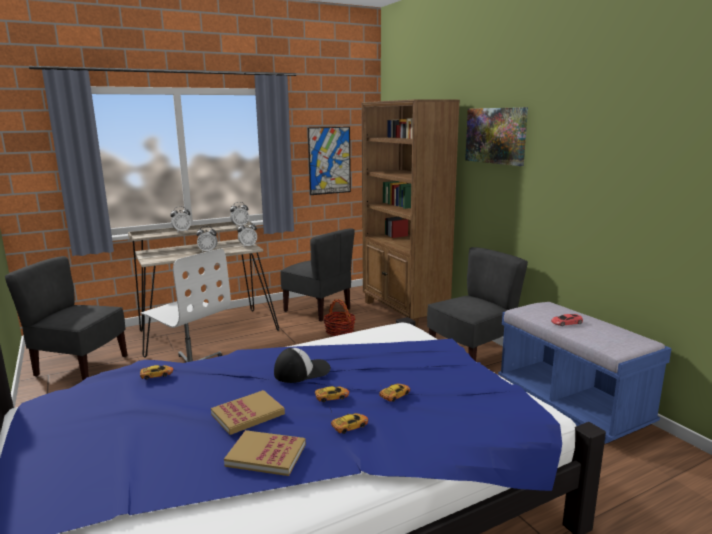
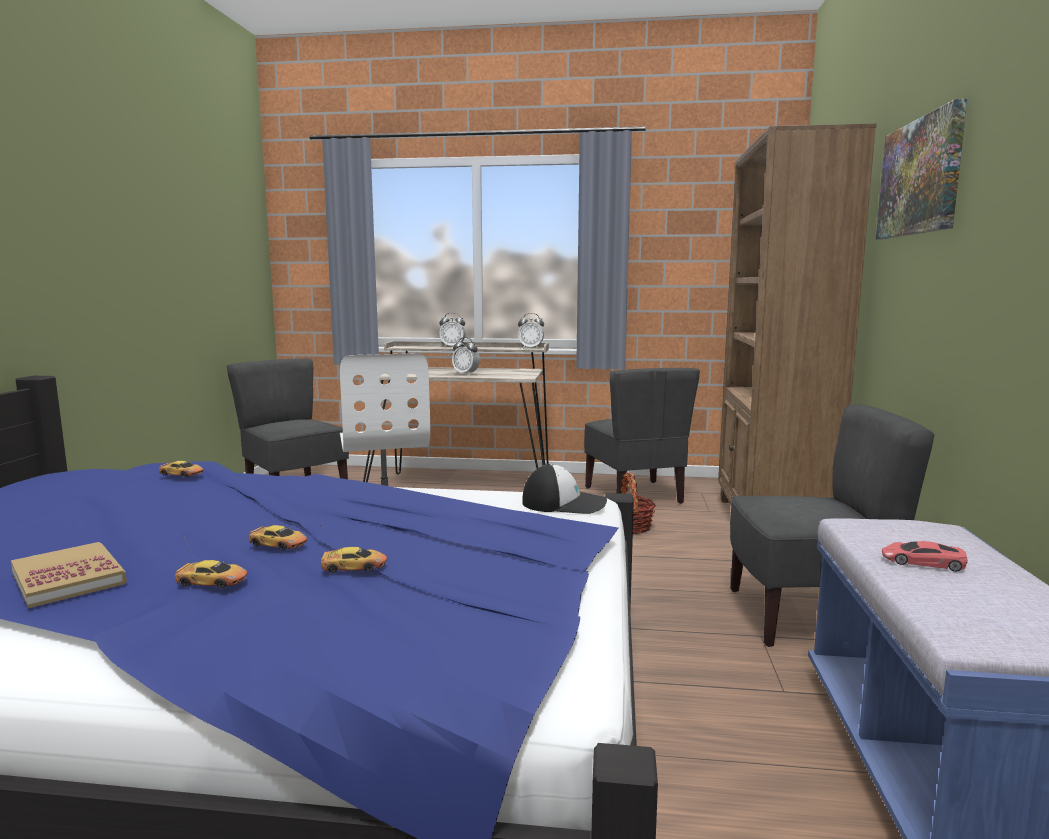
camera: 35 degrees right, 5 degrees down
book [211,390,285,435] -> none
alarm clock [237,221,257,248] -> none
cap [274,348,331,383] -> cap moved to [522,464,607,514]
picture [308,127,351,195] -> none

